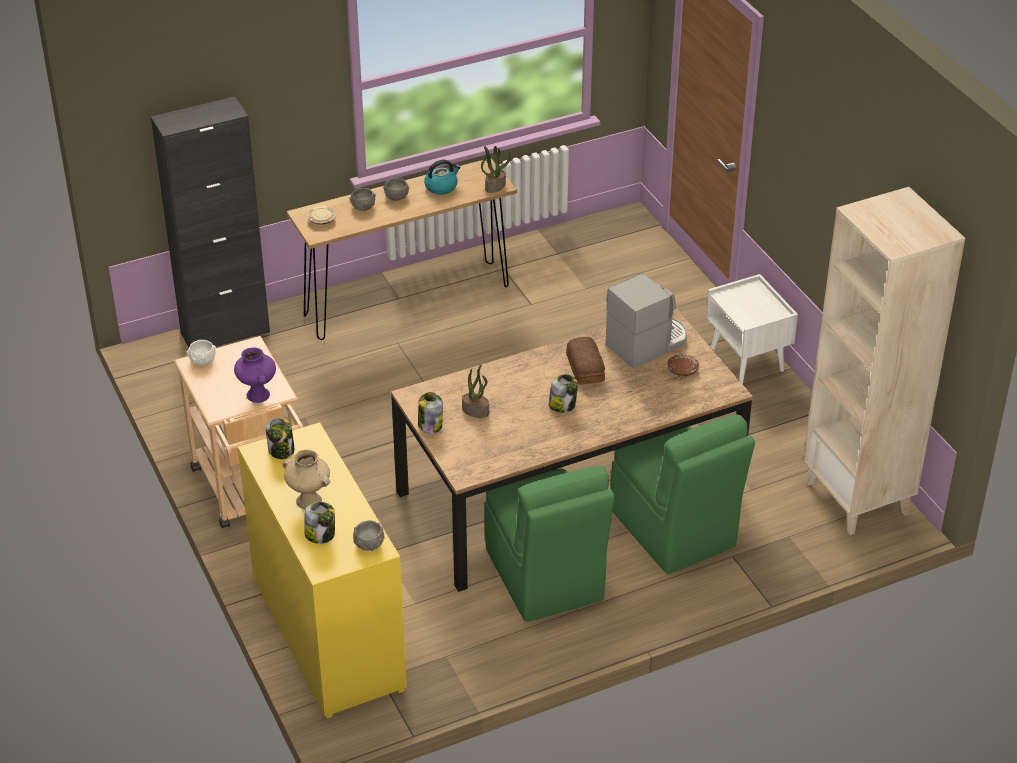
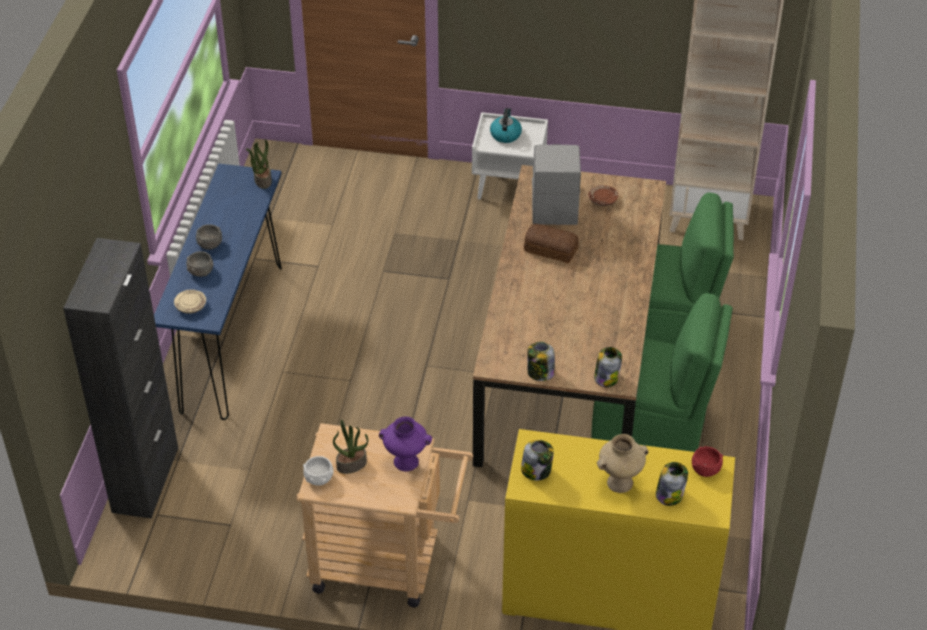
camera: 55 degrees left, 5 degrees up
brown console table [287,159,517,340] -> blue console table [154,164,282,420]
grey bowl [353,520,385,551] -> red bowl [692,446,723,477]
kettle [424,160,461,195] -> kettle moved to [490,108,522,143]
potted plant [462,364,489,418] -> potted plant moved to [333,420,368,474]
jar [549,374,578,413] -> jar moved to [594,347,622,387]

